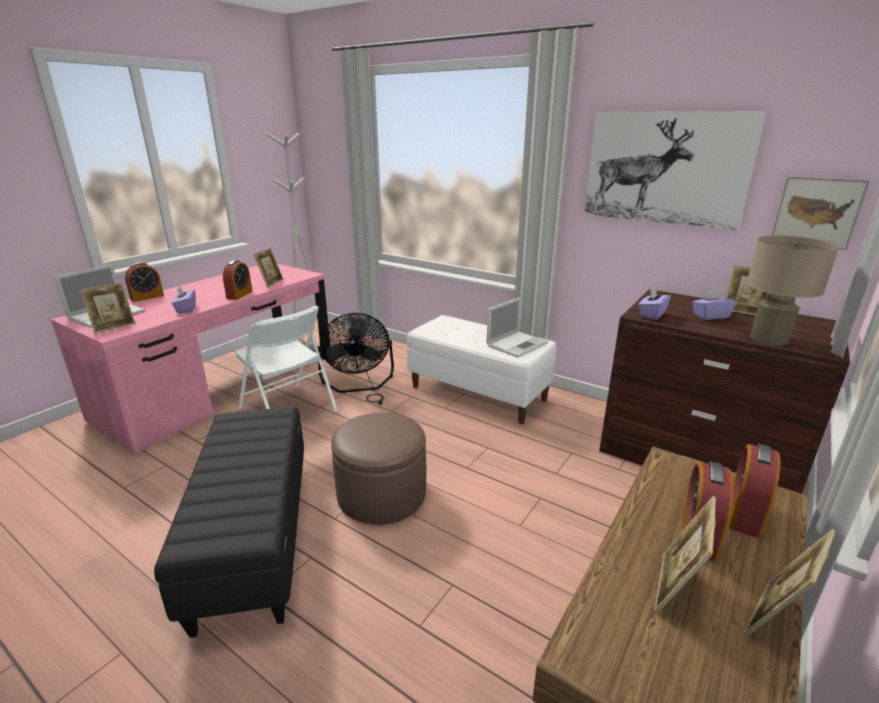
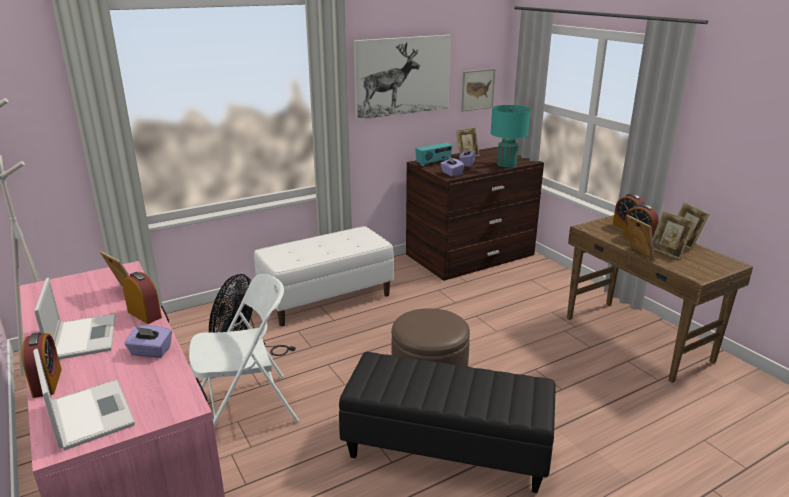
camera: 65 degrees left, 0 degrees up
picture frame [80,283,136,333] -> picture frame moved to [627,215,655,261]
laptop [486,297,548,358] -> laptop moved to [34,278,115,360]
beige table lamp [747,236,839,345] -> turquoise table lamp [491,105,531,167]
none -> radio [415,143,452,166]

